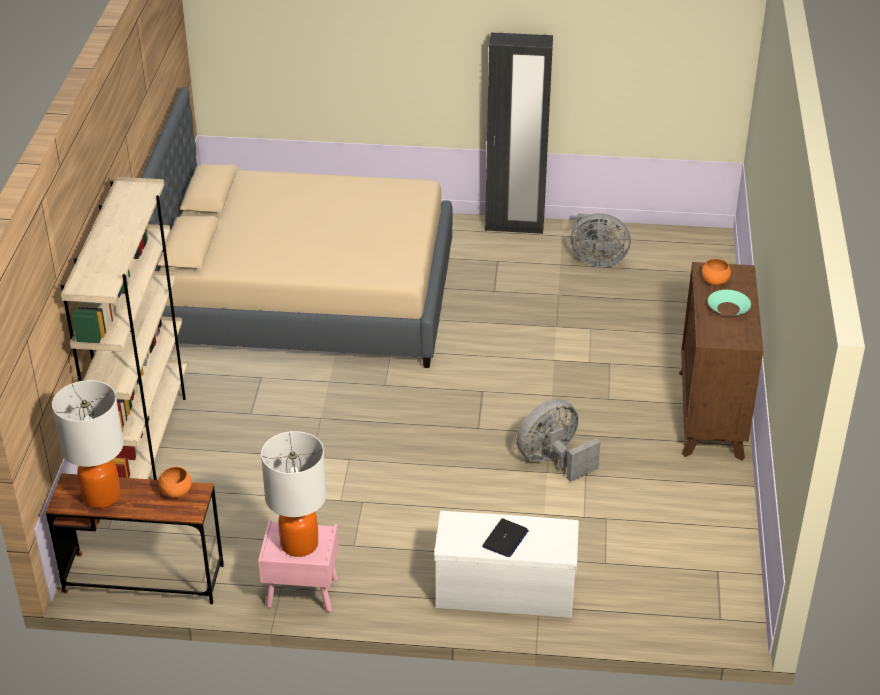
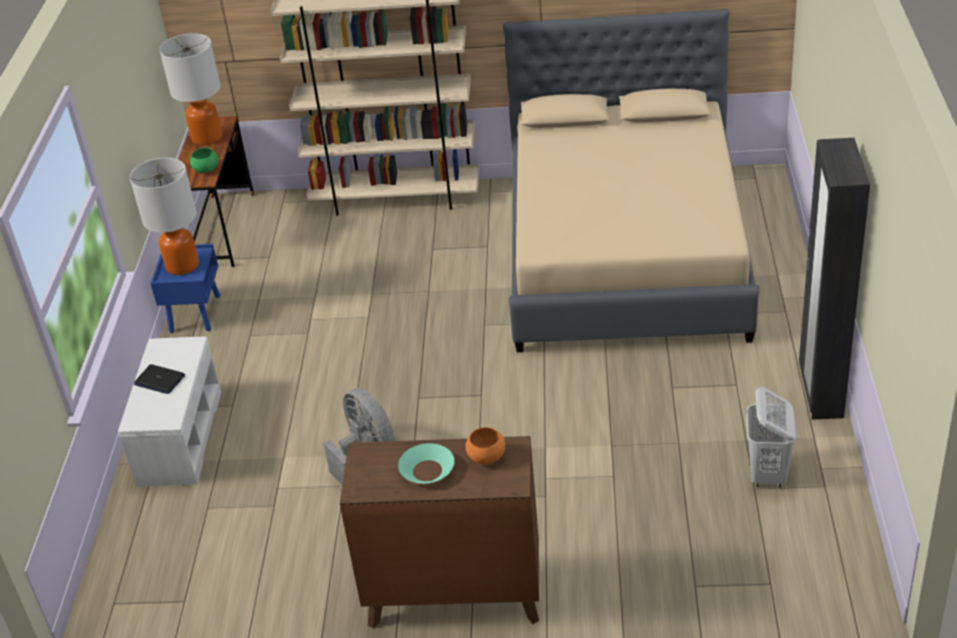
camera: 90 degrees right, 0 degrees up
orange bowl [158,467,192,498] -> green bowl [190,148,219,173]
pink nightstand [258,520,338,612] -> blue nightstand [150,244,220,333]
grey fan [571,213,631,267] -> white laundry basket [746,386,796,488]

